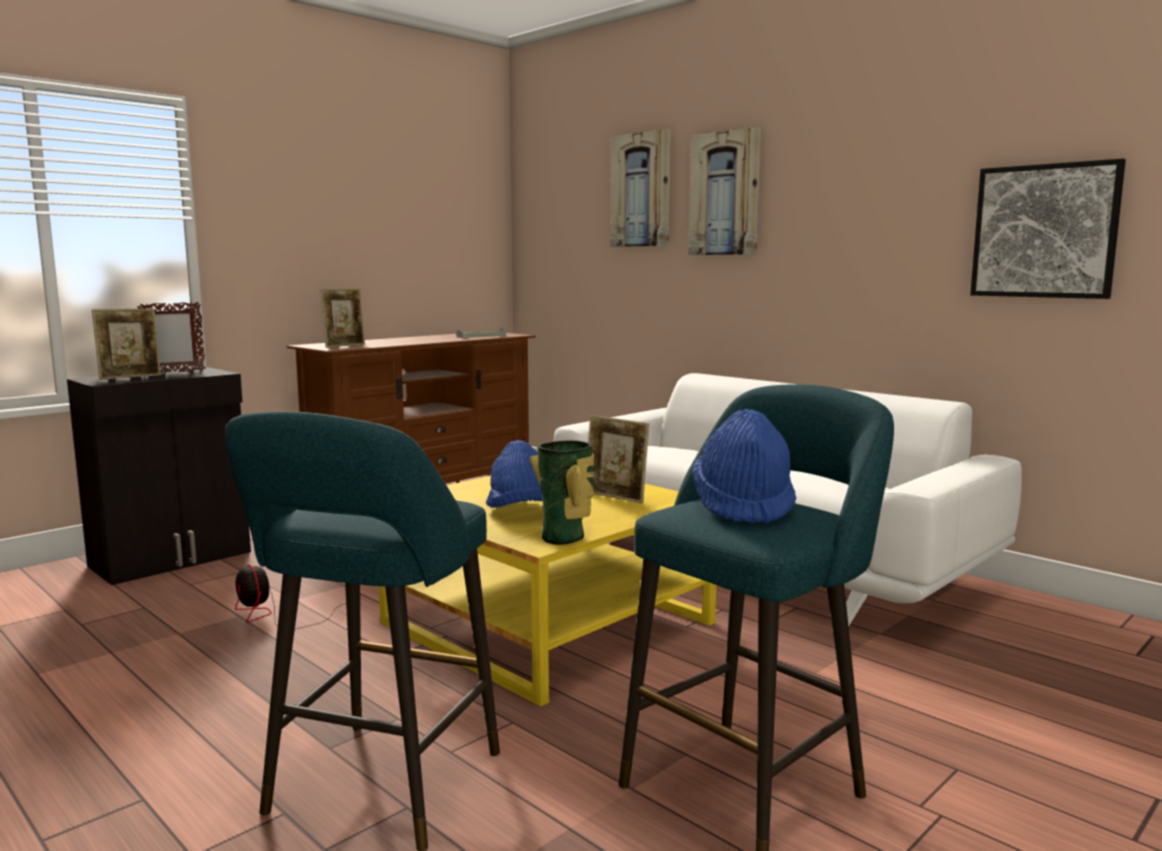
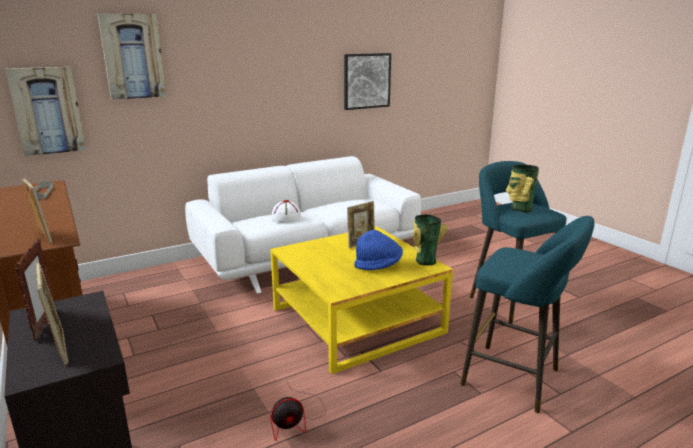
camera: 75 degrees left, 10 degrees up
picture [688,127,761,255] -> picture moved to [5,67,86,156]
blue hat [692,409,796,524] -> vase [506,165,539,212]
none -> white hat [271,200,301,223]

